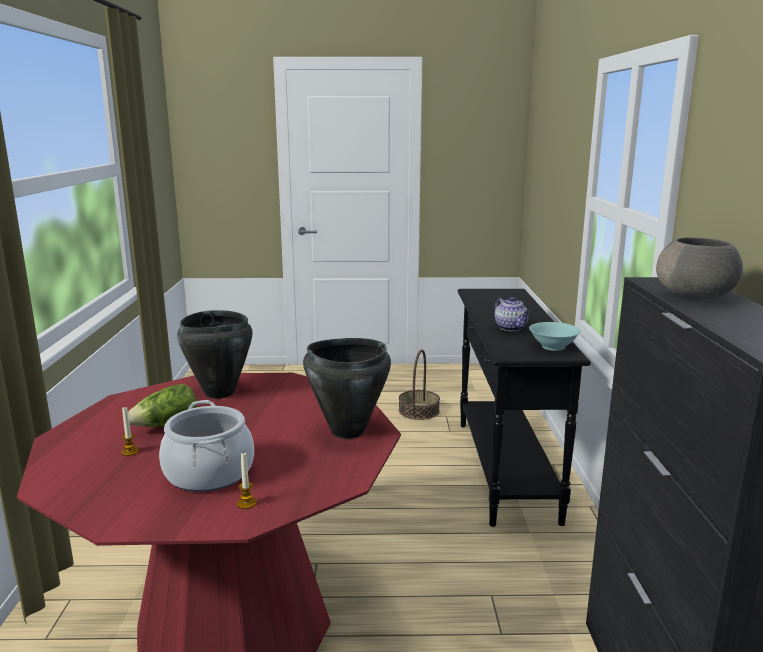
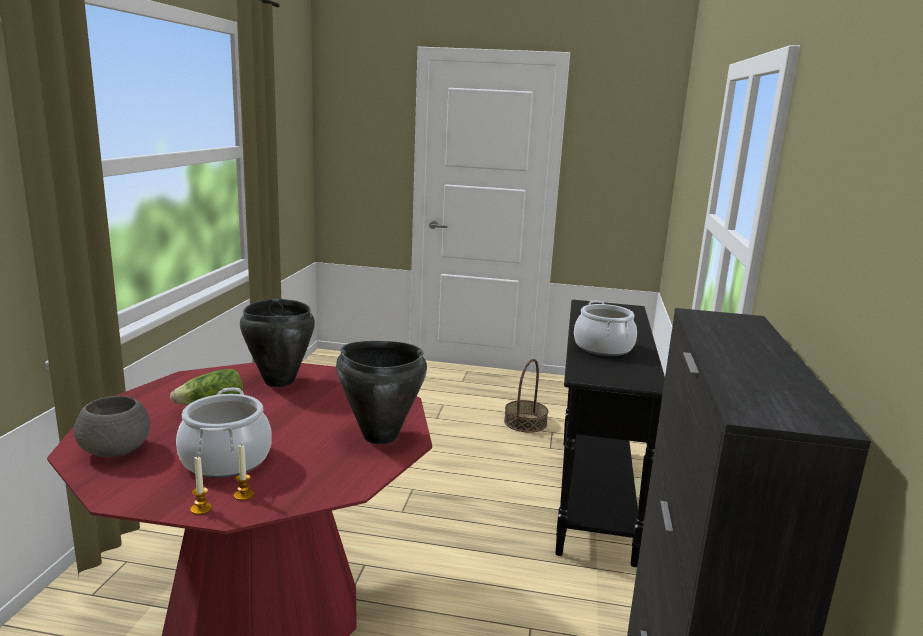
camera: 10 degrees right, 0 degrees up
candle [121,406,139,456] -> candle moved to [190,456,212,515]
teapot [495,297,530,331] -> cooking pot [574,301,637,356]
turquoise bowl [529,322,581,351] -> none
grey bowl [656,237,743,300] -> grey bowl moved to [74,396,150,457]

